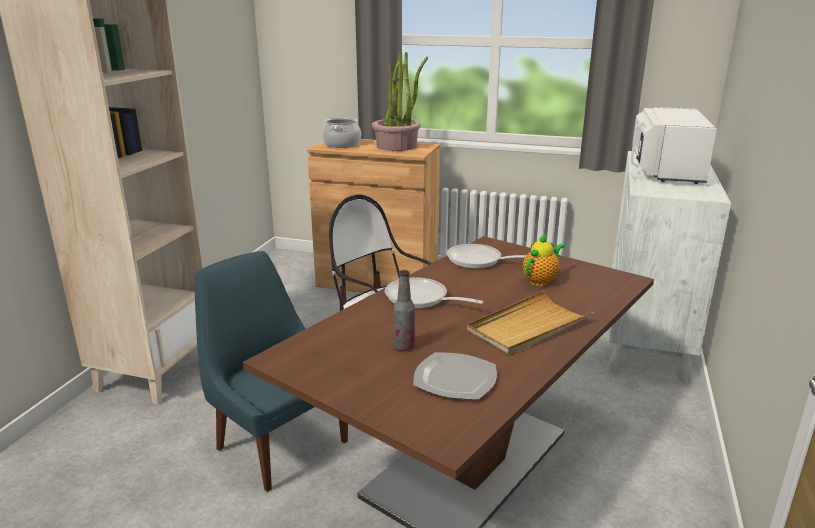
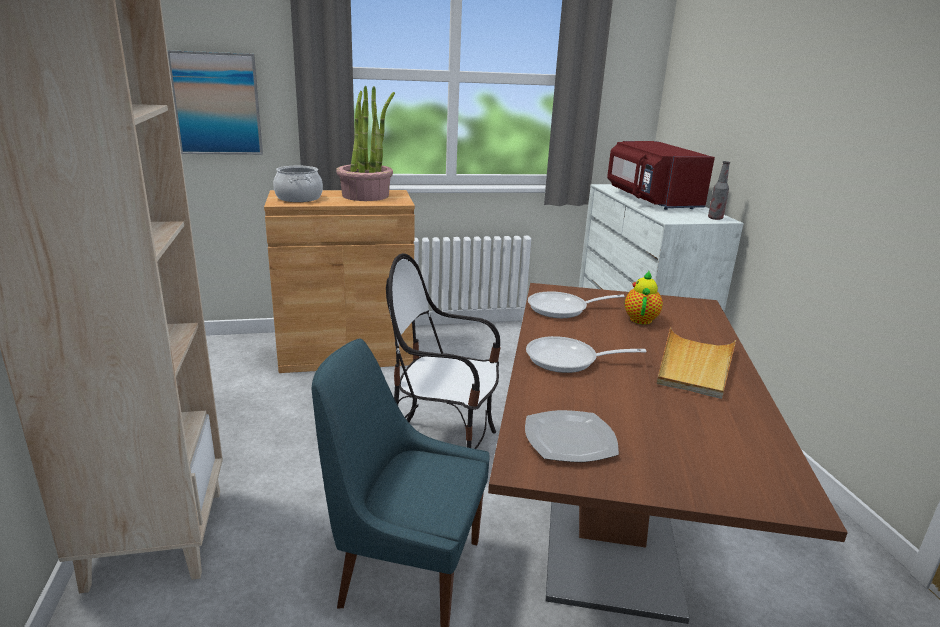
camera: 30 degrees left, 0 degrees up
bottle [394,270,415,351] -> bottle moved to [708,161,730,220]
plate [413,352,497,400] -> plate moved to [525,410,619,462]
white microwave [631,107,717,184] -> red microwave [607,141,715,210]
none -> picture [167,50,263,155]

